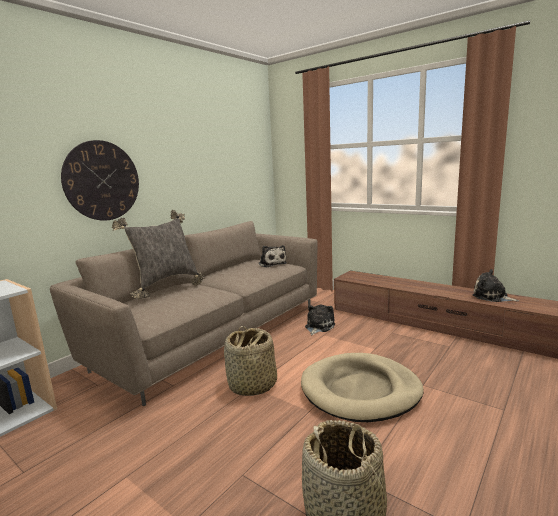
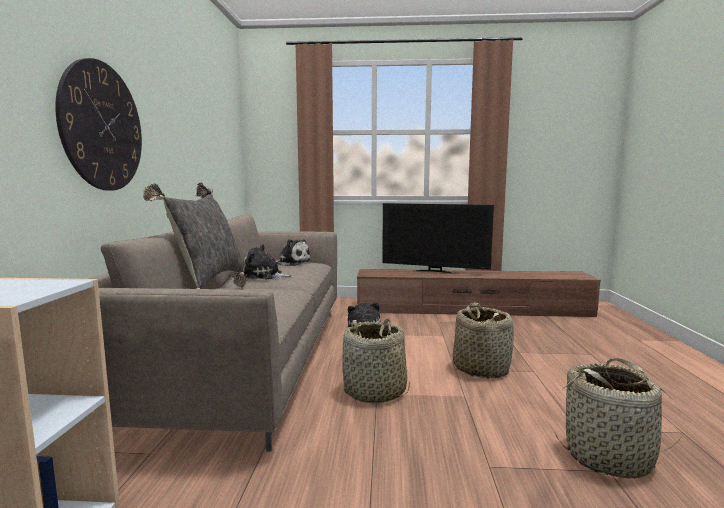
camera: 35 degrees left, 5 degrees down
beige dog bed [301,353,424,422] -> basket [453,302,514,378]
plush toy [473,269,519,302] -> plush toy moved to [243,244,292,279]
none -> television [382,203,494,274]

